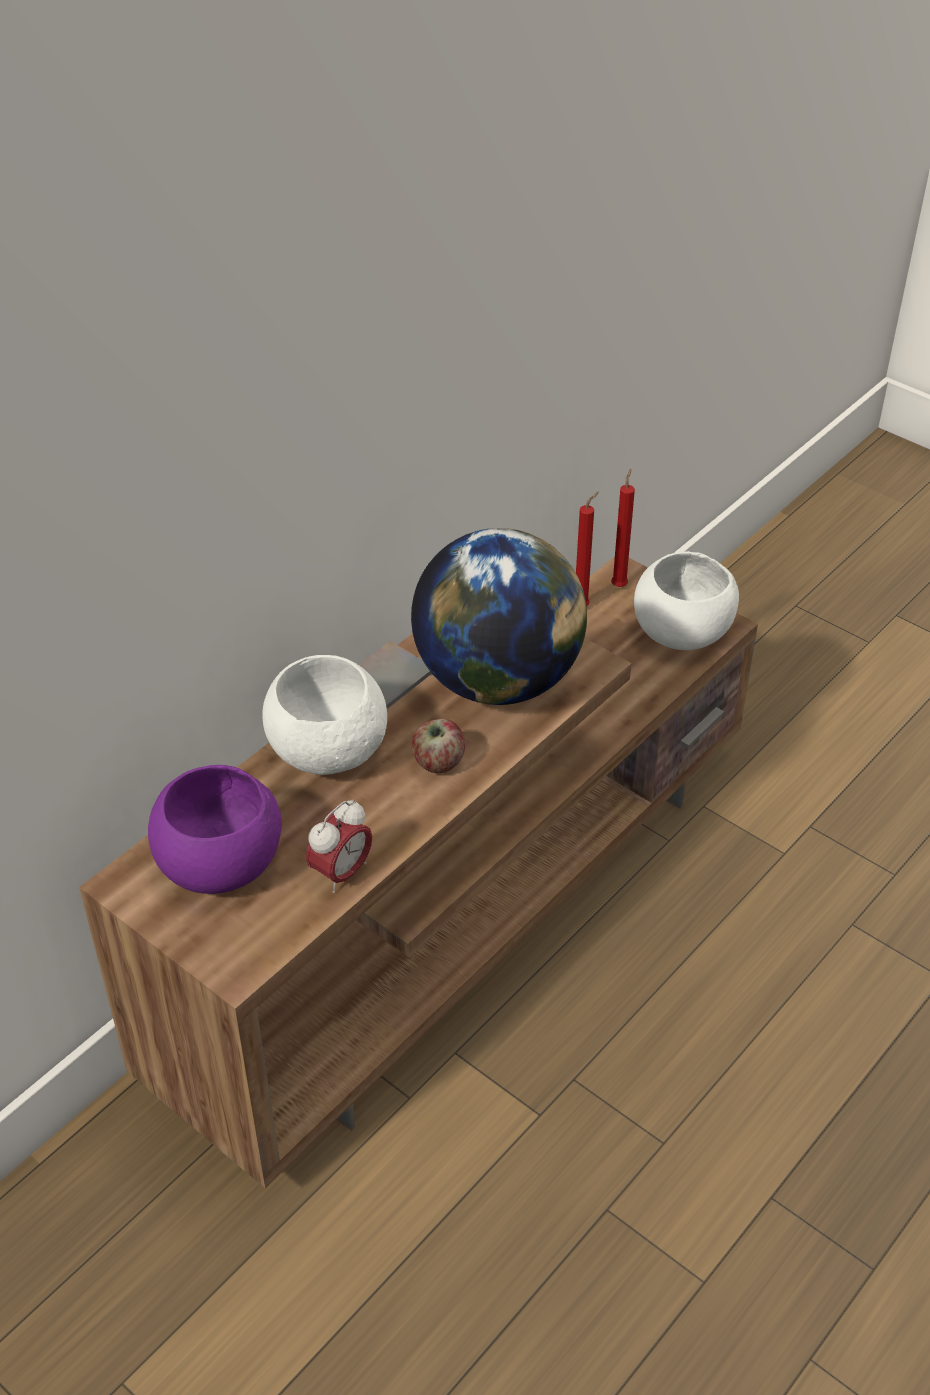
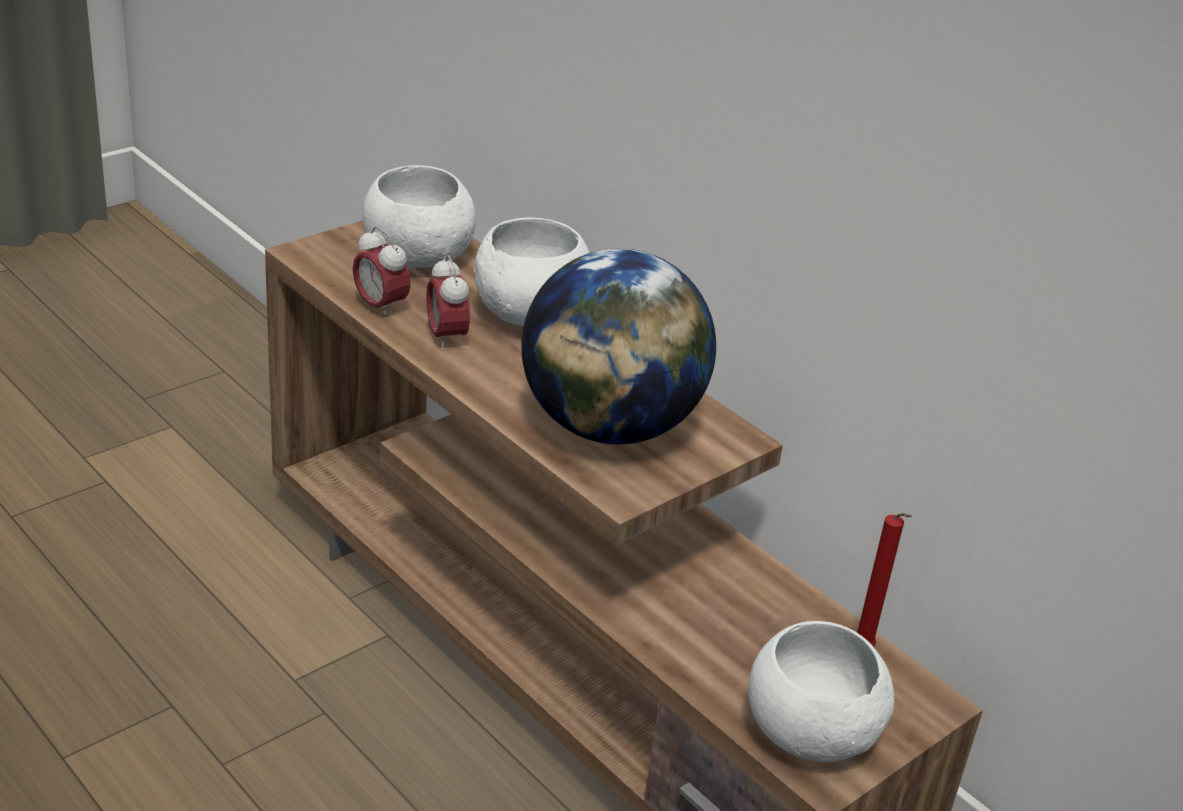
camera: 95 degrees right, 10 degrees down
purple bowl [148,765,282,894] -> white bowl [362,165,476,268]
apple [412,719,465,773] -> none
red candle [611,468,635,587] -> none
none -> alarm clock [427,255,470,351]

